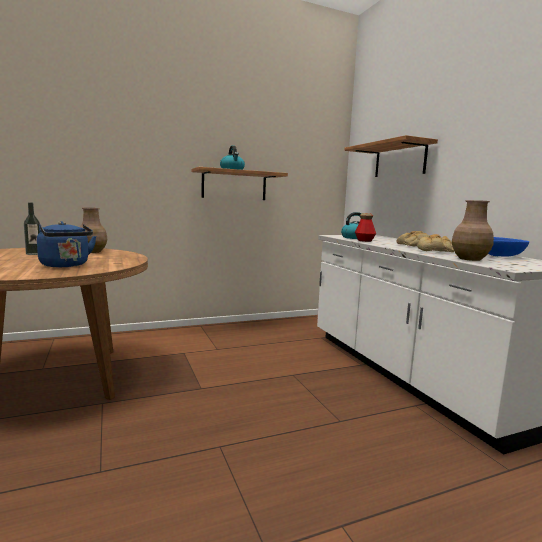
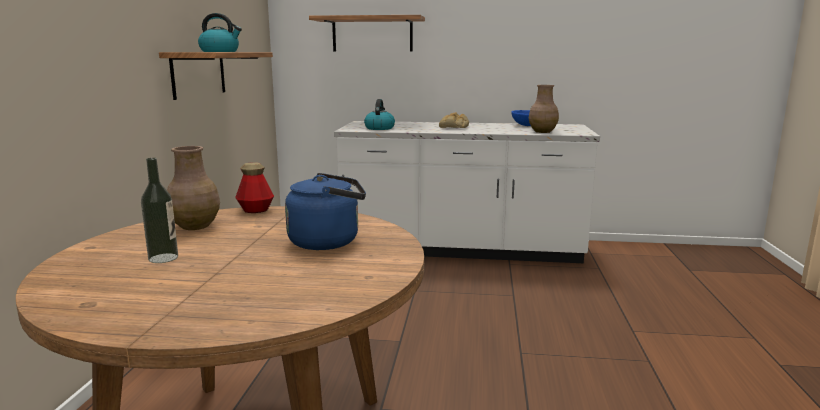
camera: 60 degrees left, 5 degrees up
bottle [355,213,376,242] -> bottle moved to [235,162,274,213]
bread [417,234,454,252] -> none

